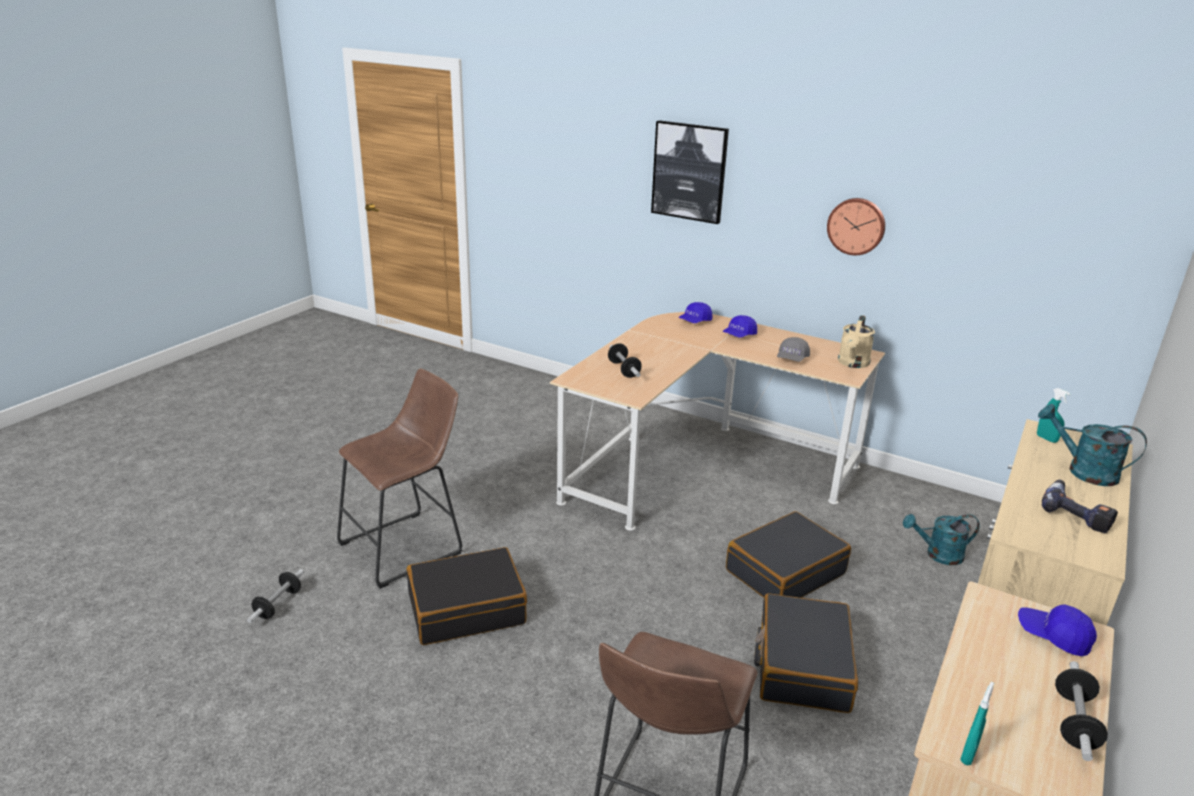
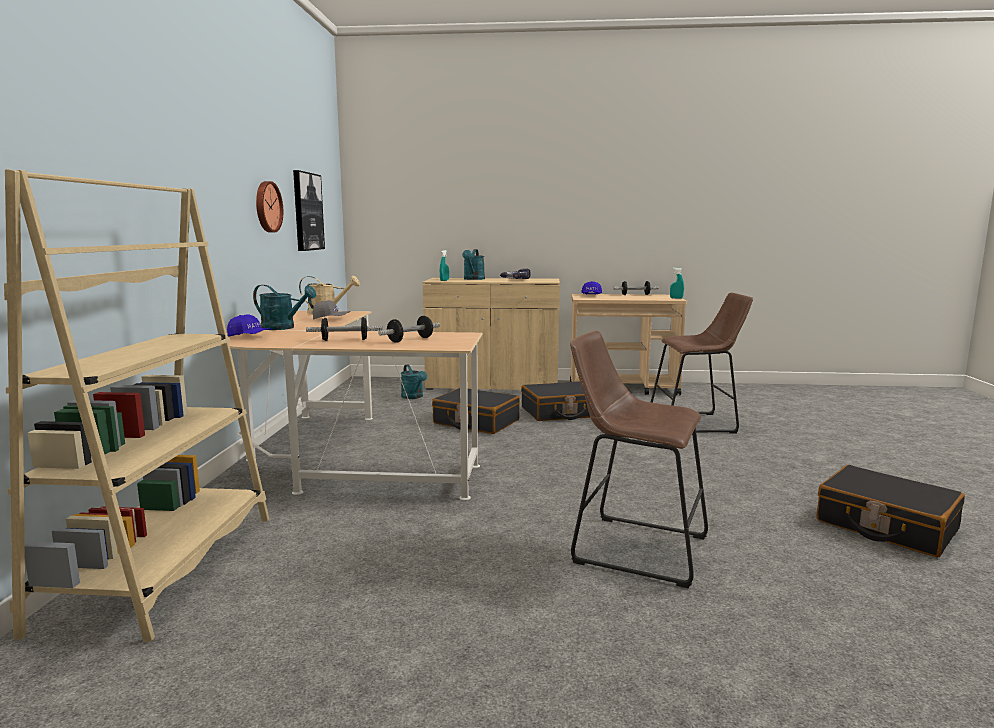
camera: 115 degrees left, 15 degrees down
dumbbell [247,569,304,623] -> dumbbell moved to [306,317,383,341]
black suitcase [407,547,527,645] -> black suitcase moved to [816,465,965,557]
picture [651,120,729,224] -> picture moved to [293,170,325,251]
blue cap [723,315,757,338] -> turquoise watering can [253,285,316,330]
none -> beige bookcase [4,169,269,642]

